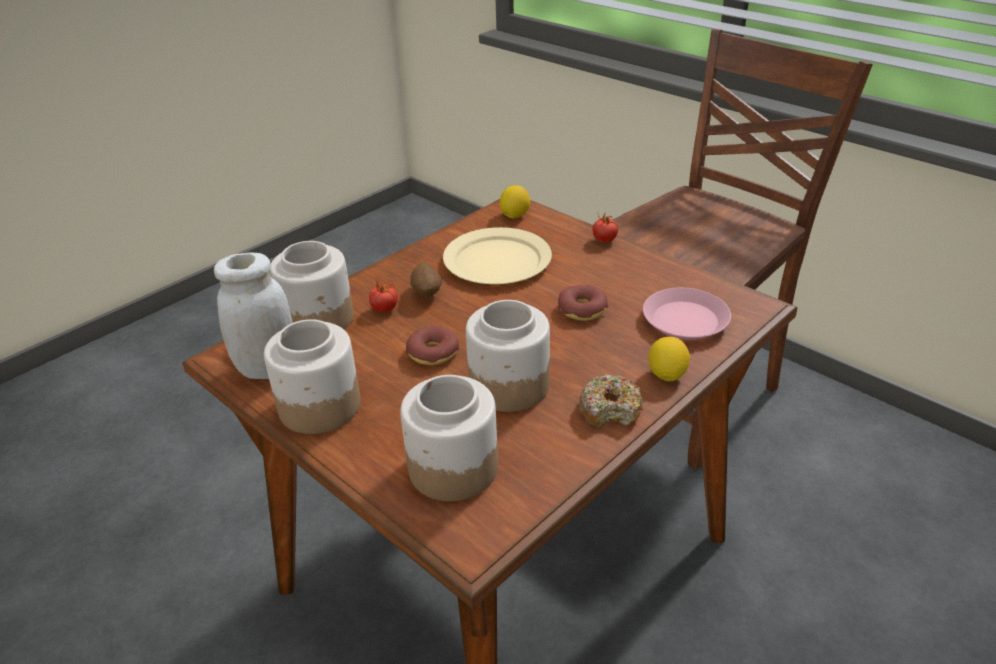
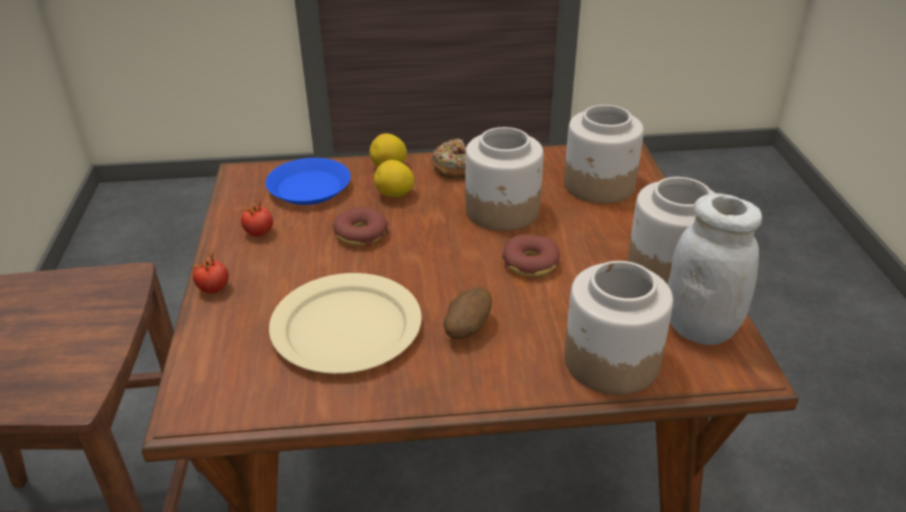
camera: 140 degrees left, 0 degrees up
tomato [369,279,398,313] -> tomato moved to [240,200,273,237]
lemon [499,185,530,219] -> lemon moved to [374,160,414,197]
pink plate [643,288,731,340] -> blue plate [266,158,351,205]

